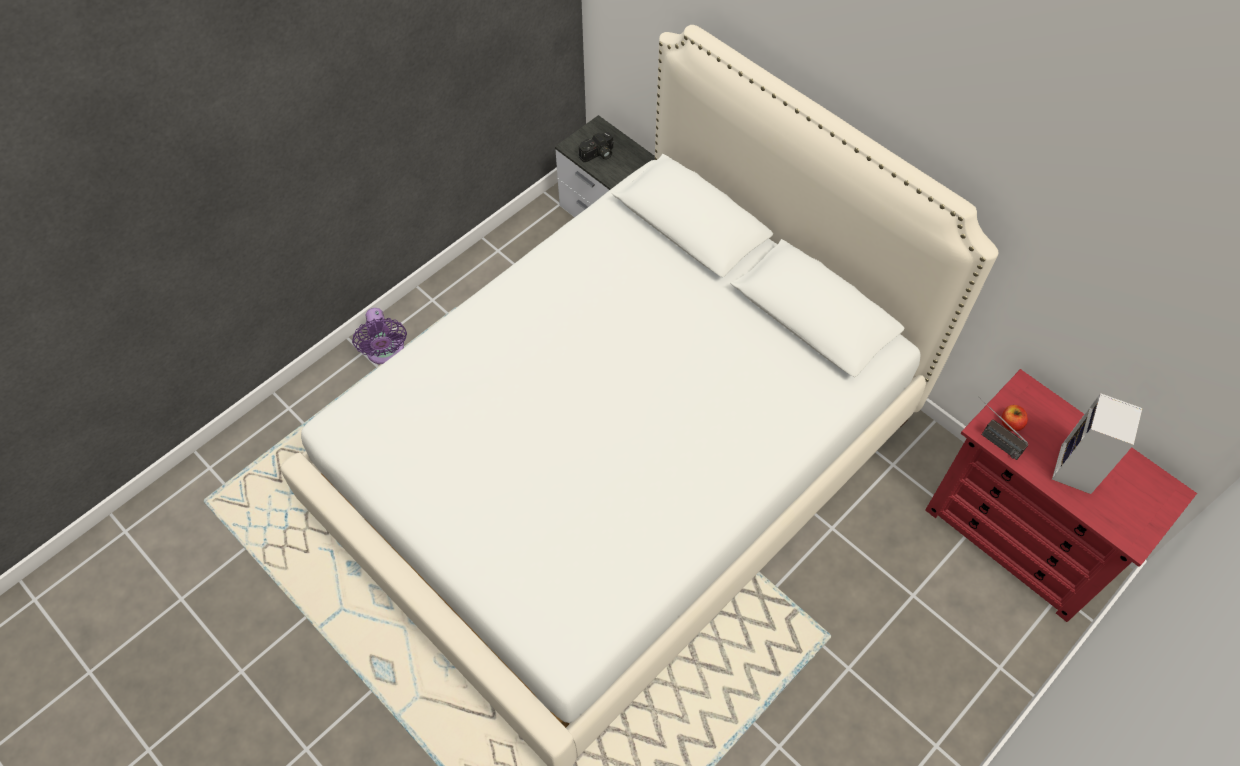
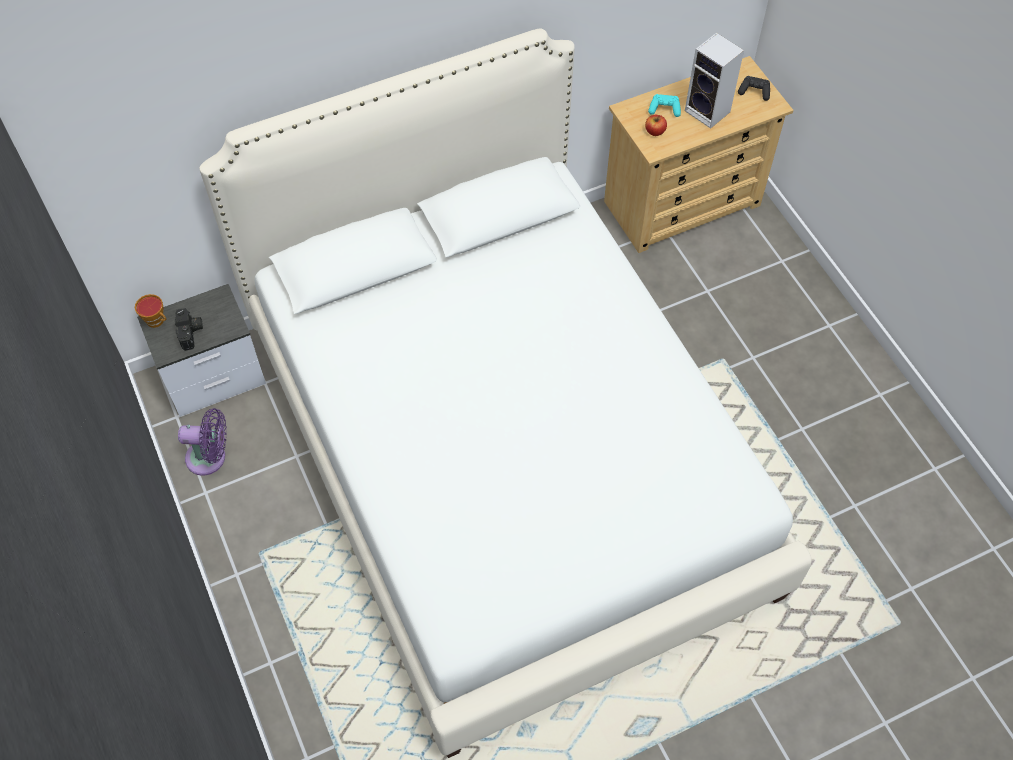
camera: 70 degrees left, 0 degrees up
purple fan [352,308,407,364] -> purple fan moved to [178,408,227,476]
red dresser [925,369,1197,622] -> beige dresser [604,56,794,253]
radio [978,396,1029,460] -> none
none -> cup [135,294,166,328]
none -> turquoise game controller [648,94,681,117]
none -> black game controller [738,76,770,101]

